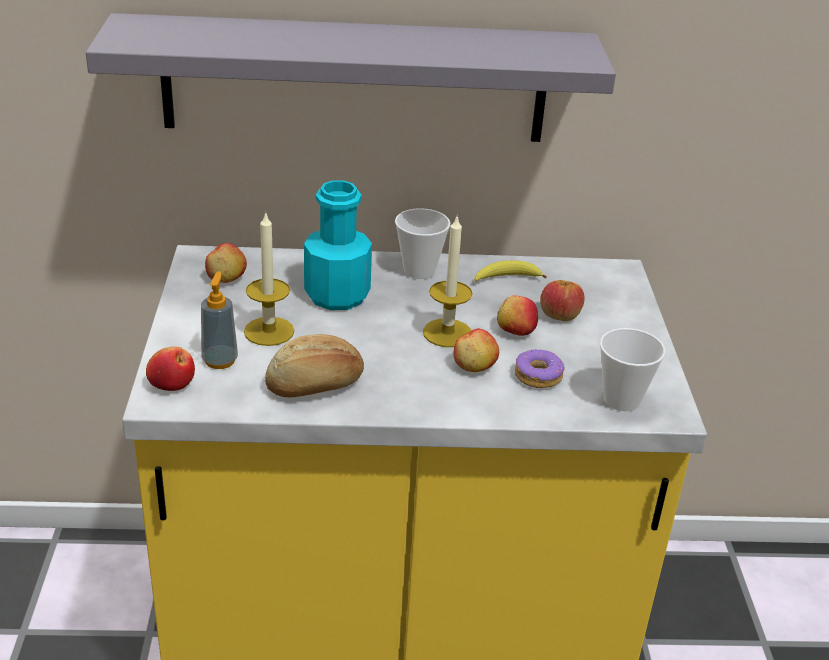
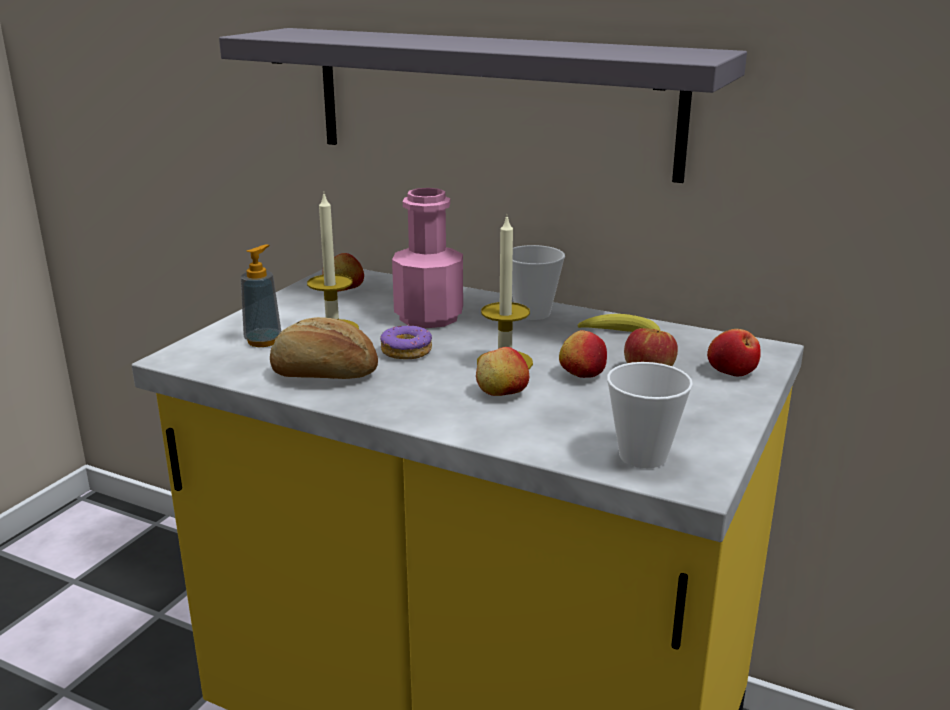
camera: 30 degrees right, 10 degrees down
apple [146,346,195,391] -> apple moved to [707,329,761,376]
turquoise bottle [304,180,372,310] -> pink bottle [392,188,463,328]
donut [515,349,565,388] -> donut moved to [380,325,432,359]

